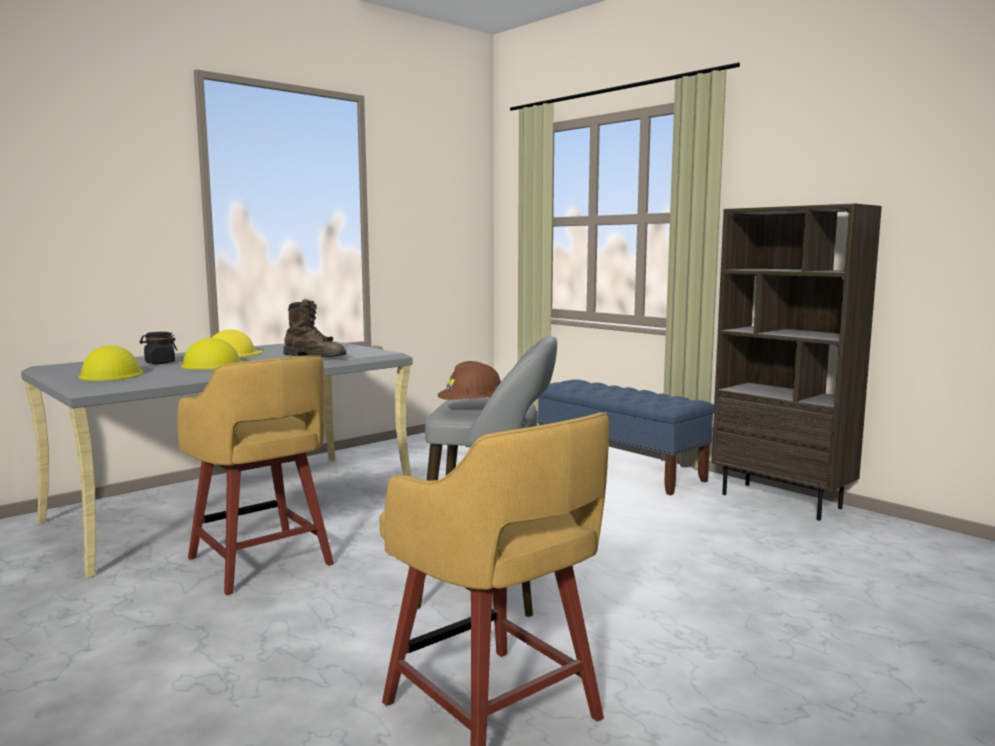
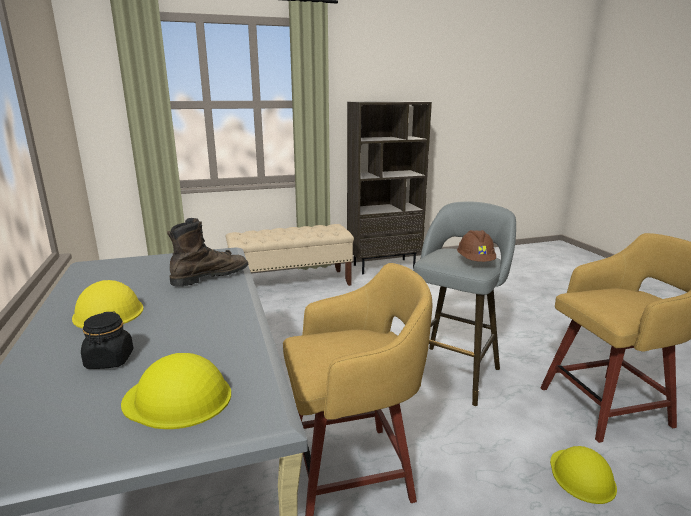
camera: 65 degrees left, 10 degrees up
yellow hard hat [181,338,246,370] -> yellow hard hat moved to [550,446,617,504]
blue bench [538,379,714,495] -> beige bench [226,224,354,286]

